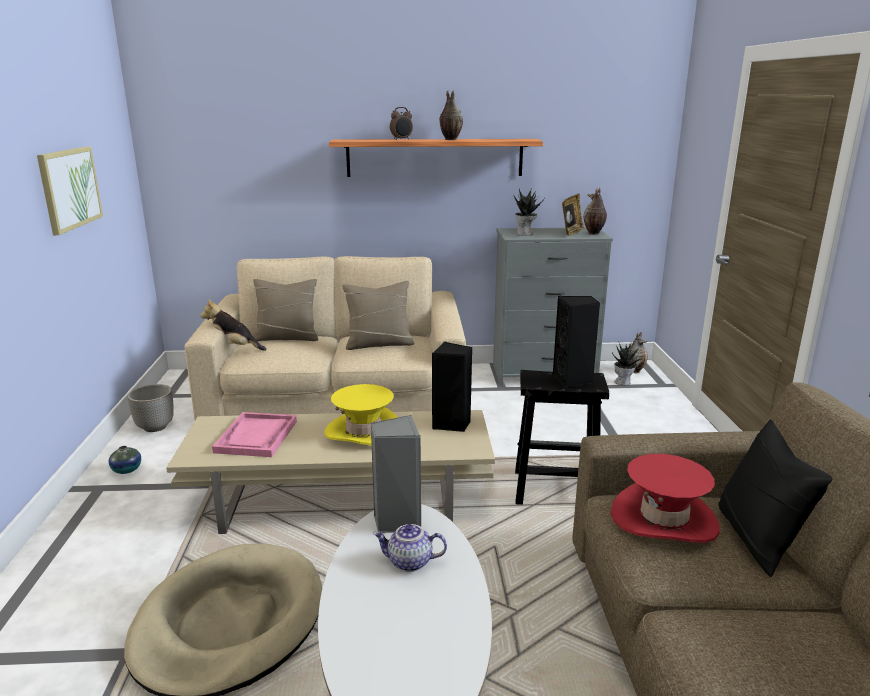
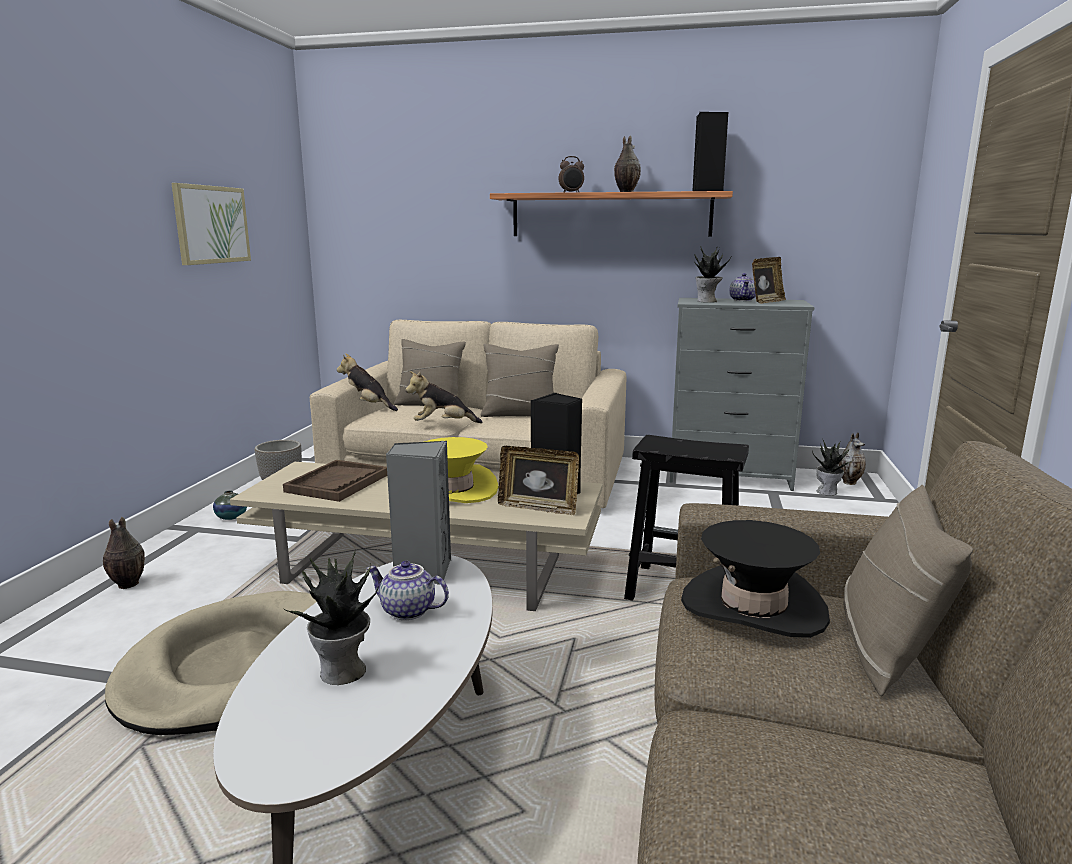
camera: 15 degrees right, 5 degrees down
pink tray [212,412,297,457] -> brown tray [283,460,387,502]
black speaker [553,296,600,388] -> black speaker moved to [692,112,728,191]
vase [584,187,607,235] -> vase moved to [103,517,145,589]
red hat [611,454,720,543] -> black hat [681,520,830,638]
black pillow [718,419,833,577] -> beige pillow [843,485,973,696]
none -> potted plant [283,550,378,685]
none -> plush toy [405,371,482,423]
none -> picture frame [498,446,579,515]
none -> teapot [729,273,756,301]

